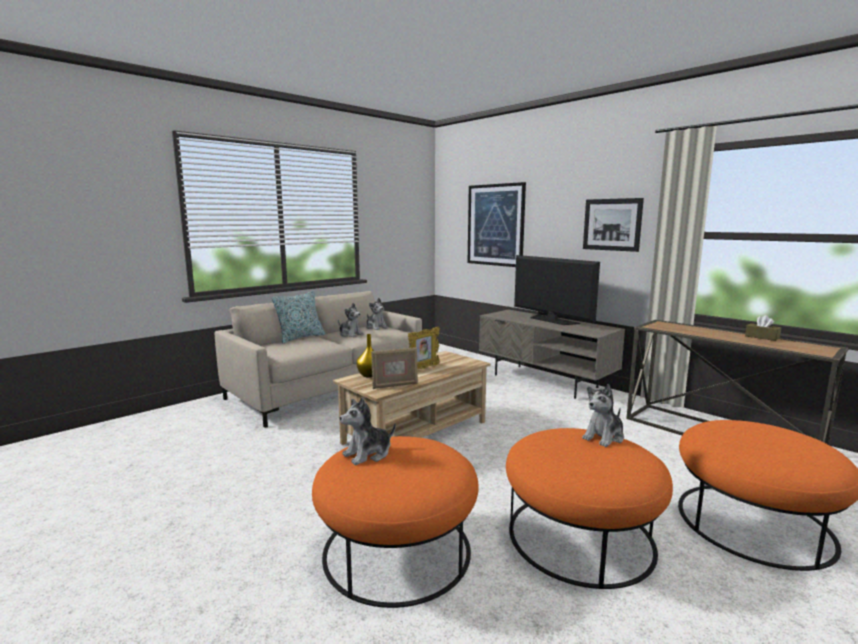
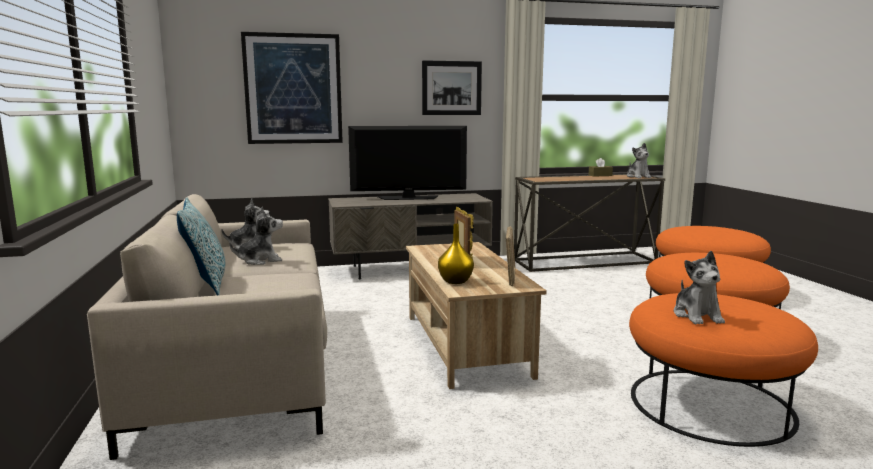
camera: 60 degrees left, 0 degrees up
plush toy [582,384,624,447] -> plush toy moved to [627,143,652,178]

